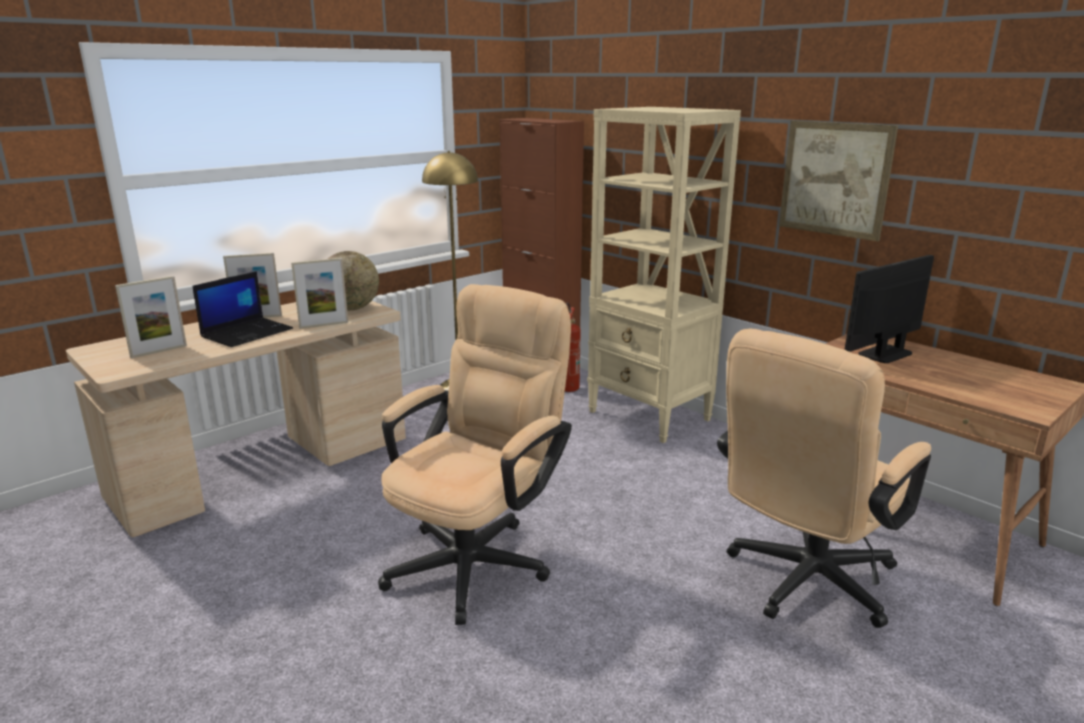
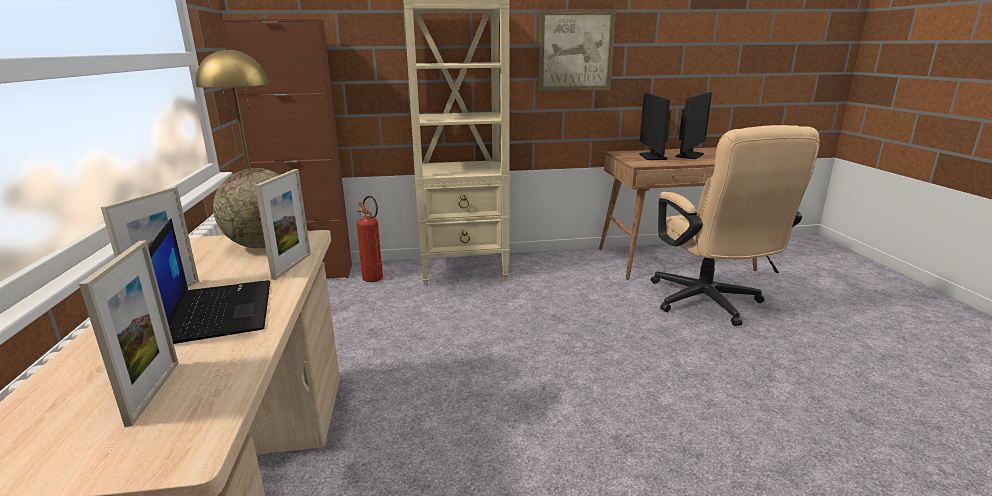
camera: 55 degrees left, 0 degrees up
beige office chair [378,284,572,625] -> none
none -> monitor [675,92,712,159]

